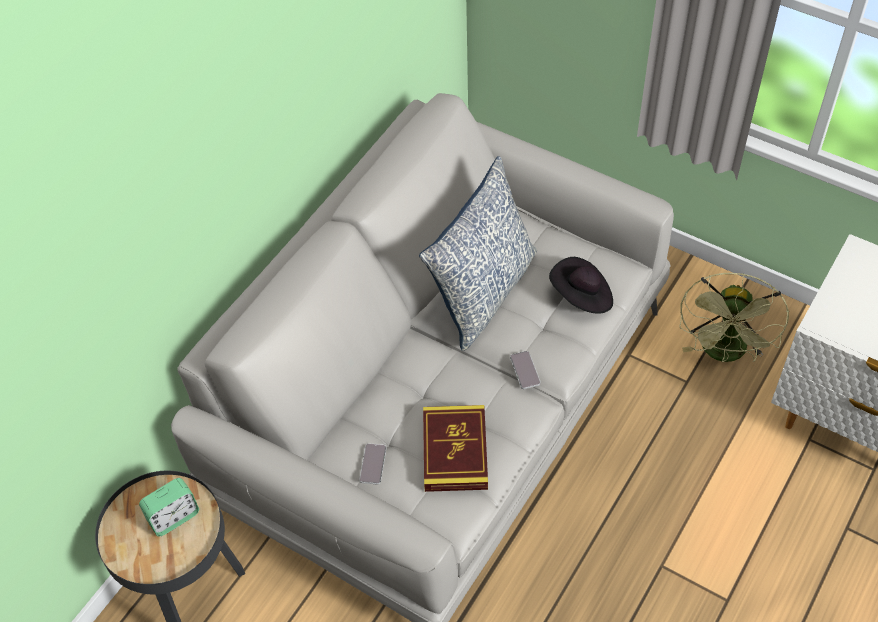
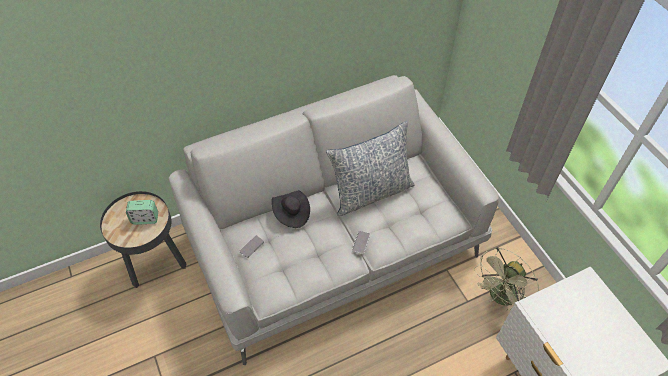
camera: 30 degrees right, 0 degrees up
book [423,405,488,492] -> none
black hat [549,257,613,314] -> black hat moved to [272,190,310,228]

